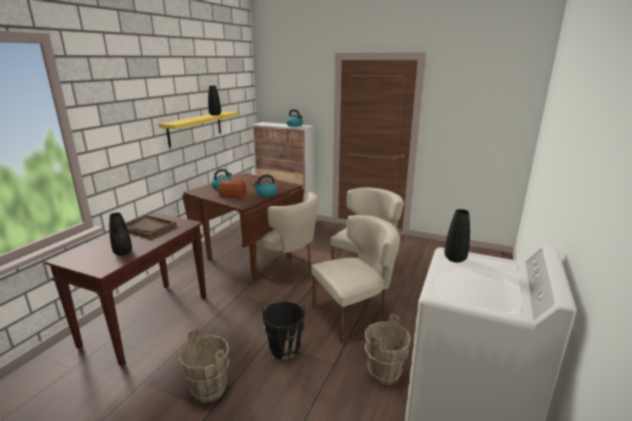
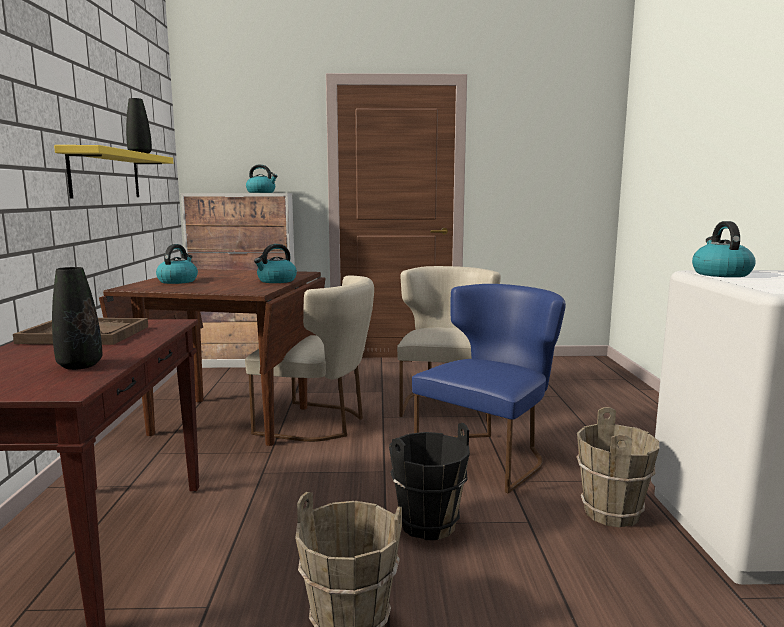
camera: 25 degrees left, 10 degrees down
bread [219,180,247,198] -> none
beige chair [311,215,400,343] -> blue chair [412,284,566,494]
black vase [444,209,470,263] -> kettle [692,221,756,277]

